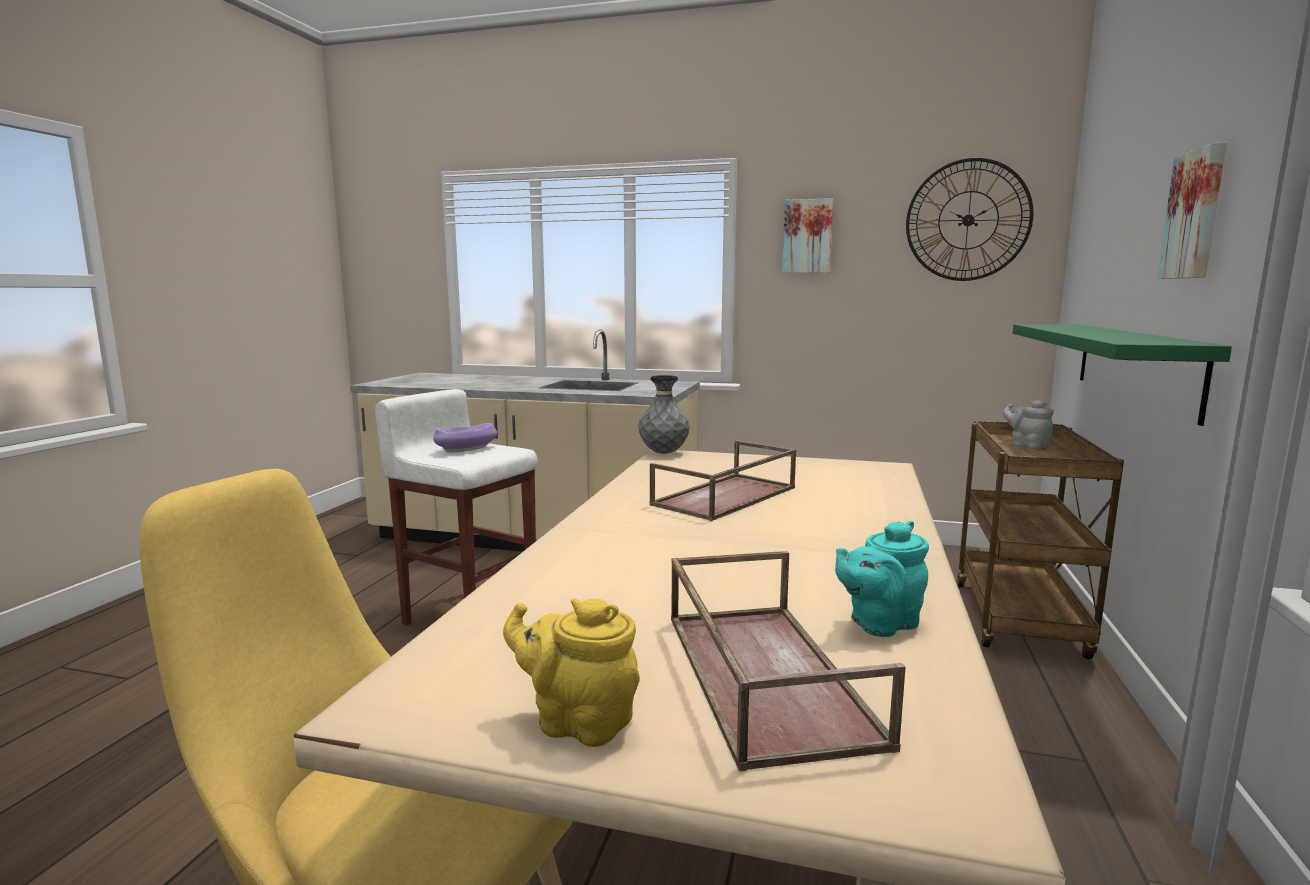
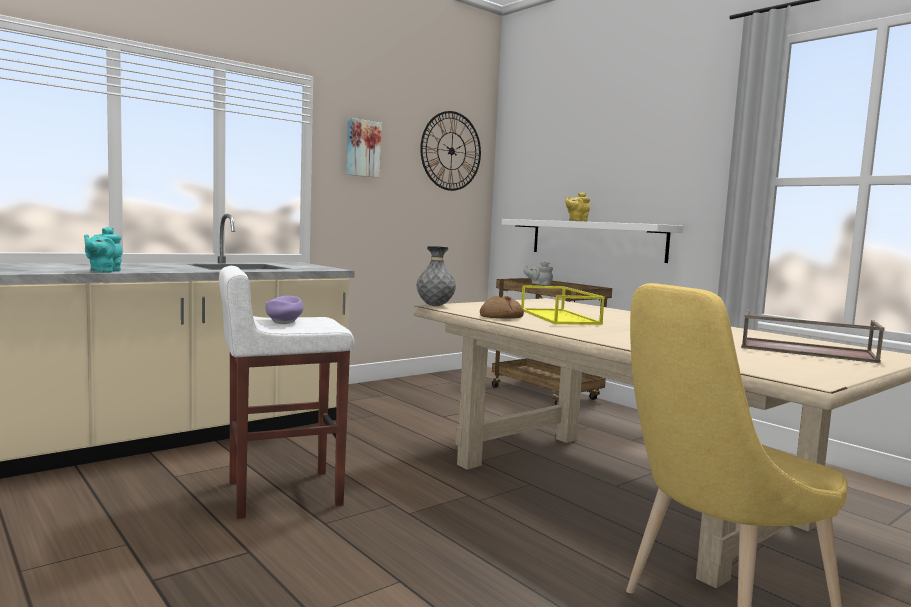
camera: 55 degrees left, 5 degrees down
yellow teapot [503,598,640,747] -> yellow teapot moved to [565,192,590,222]
brown tray [649,440,796,521] -> yellow tray [521,285,605,325]
turquoise teapot [835,521,929,637] -> turquoise teapot moved to [84,227,122,273]
green shelf [1013,324,1232,426] -> white shelf [502,219,684,263]
picture [1157,142,1226,279] -> none
none -> bread [480,296,524,319]

